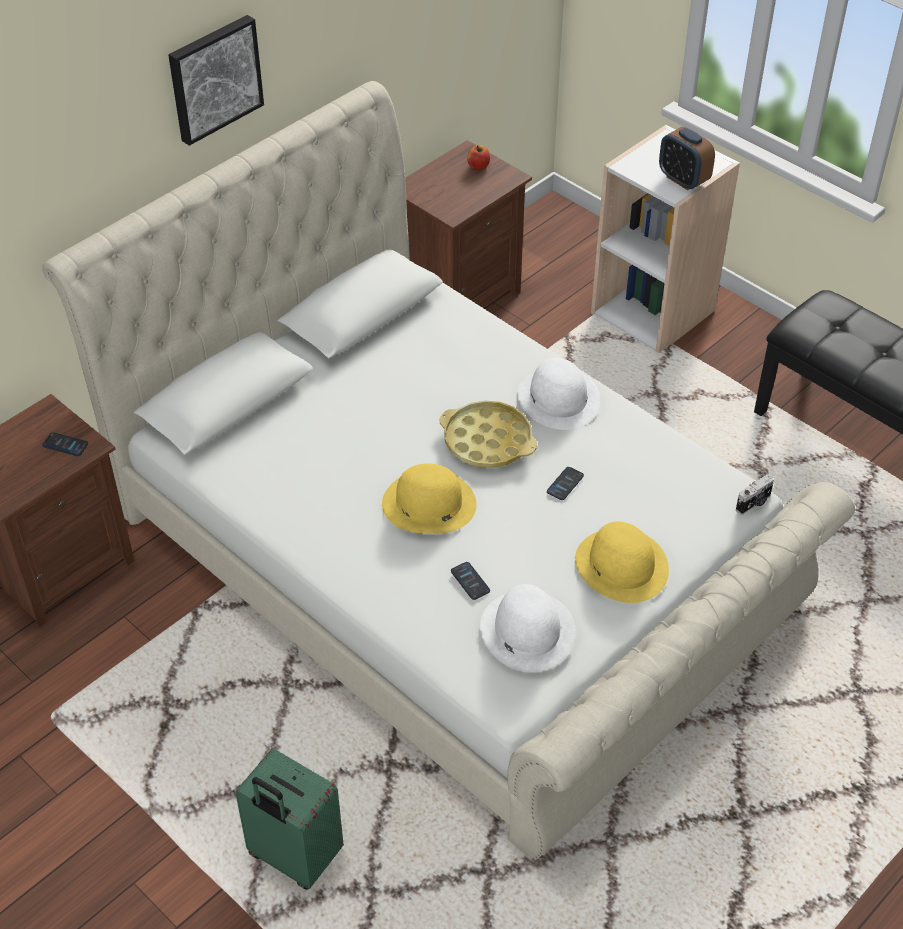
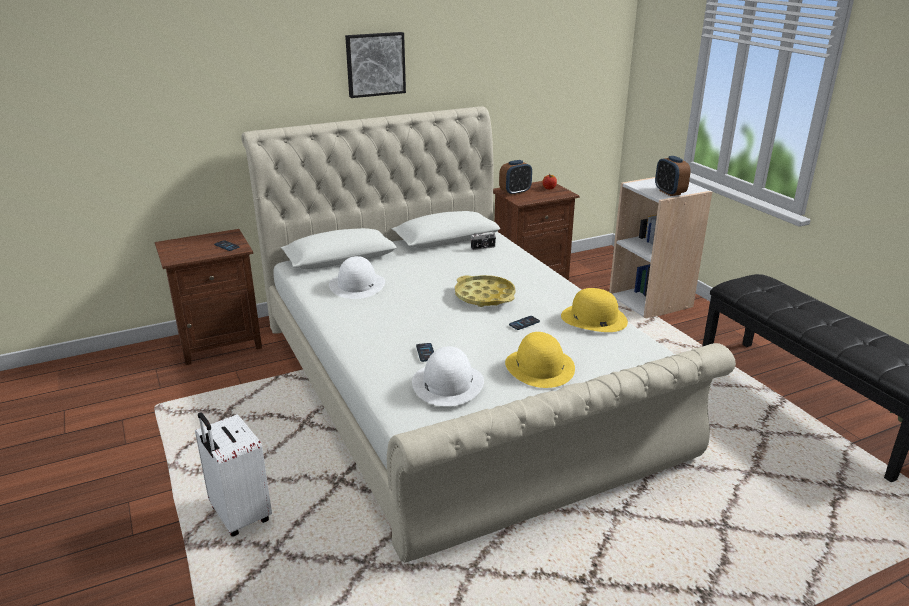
camera: 20 degrees right, 20 degrees down
green suitcase [235,748,344,890] -> white suitcase [195,412,272,537]
yellow hat [382,463,477,534] -> yellow hat moved to [561,288,628,332]
white hat [517,357,600,430] -> white hat moved to [329,256,385,299]
camera [736,474,774,515] -> camera moved to [471,232,496,250]
none -> alarm clock [499,160,532,196]

